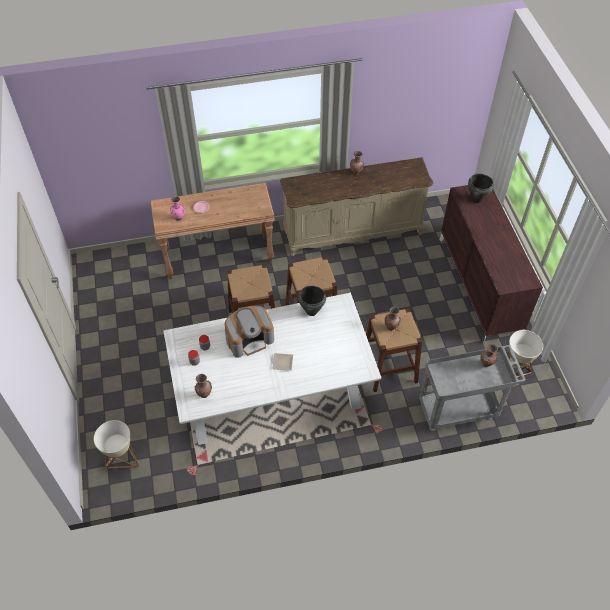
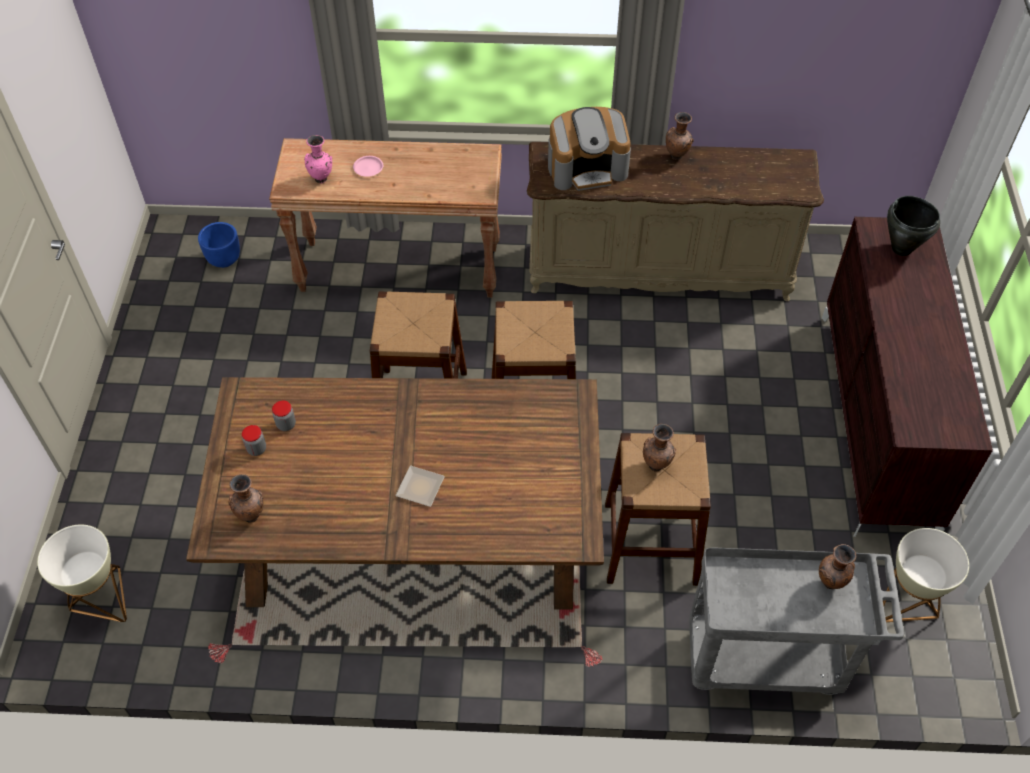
camera: 15 degrees right, 0 degrees up
white dining table [164,293,381,445] -> brown dining table [186,377,604,610]
coffee machine [225,306,274,358] -> coffee machine moved to [548,107,631,191]
black cooking pot [298,286,326,316] -> none
none -> blue planter [198,222,240,268]

